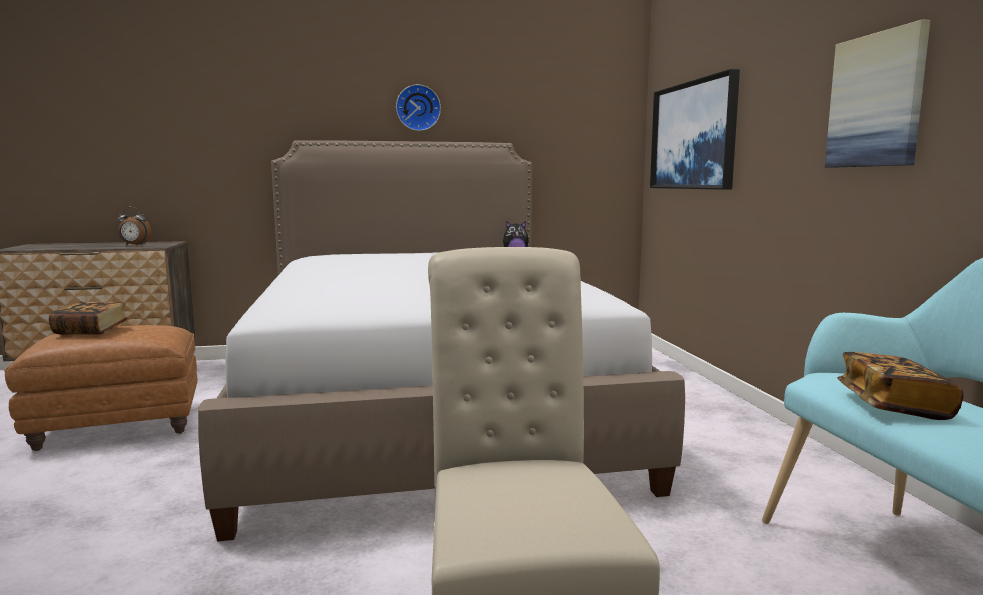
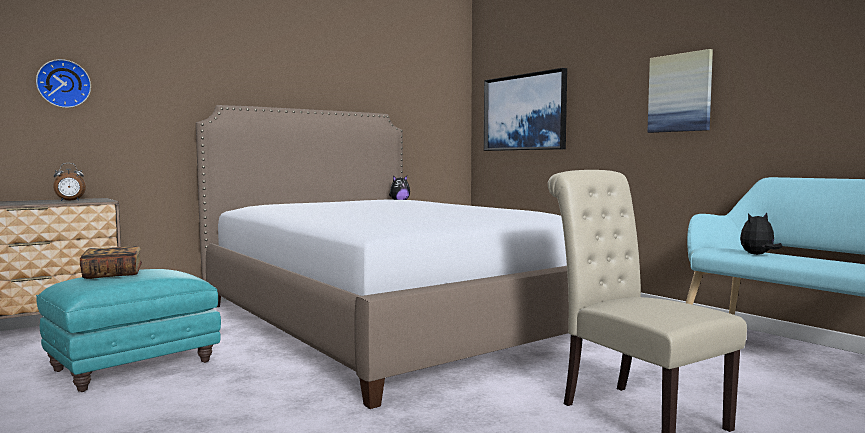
camera: 25 degrees left, 5 degrees down
brown ottoman [4,325,197,451] -> turquoise ottoman [36,269,221,392]
wall clock [396,84,441,131] -> wall clock moved to [36,59,91,108]
book [837,352,964,420] -> plush toy [740,213,782,255]

